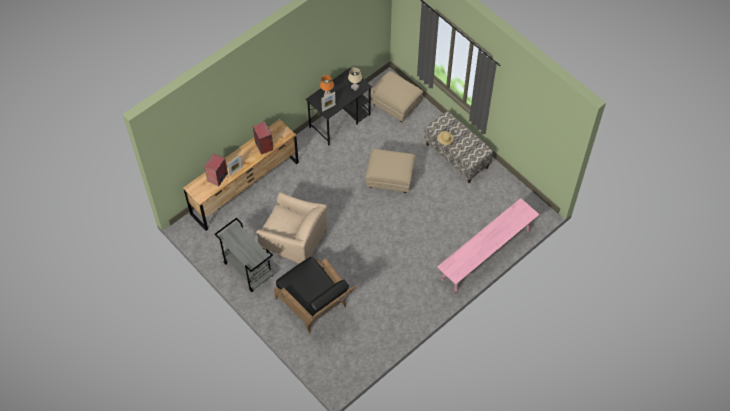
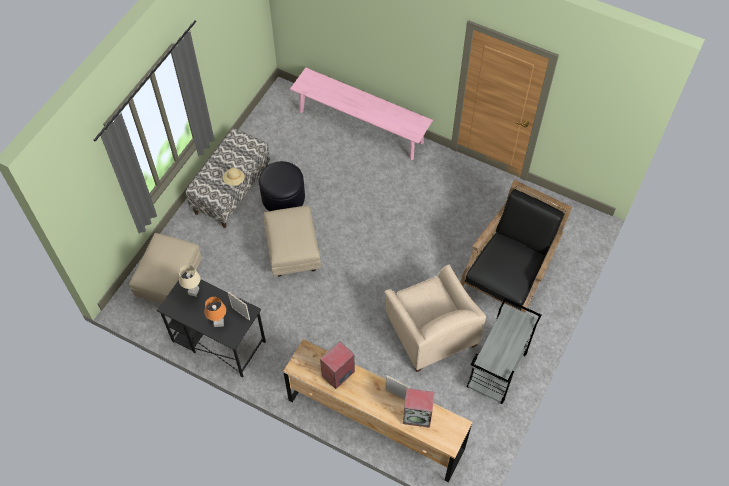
camera: 110 degrees left, 0 degrees up
beige armchair [256,192,328,263] -> beige armchair turned 150 degrees clockwise [384,265,486,372]
none -> black ottoman [259,161,305,211]

